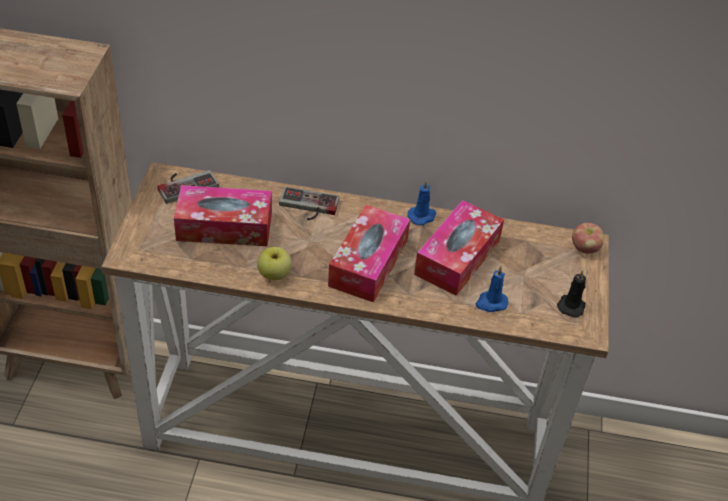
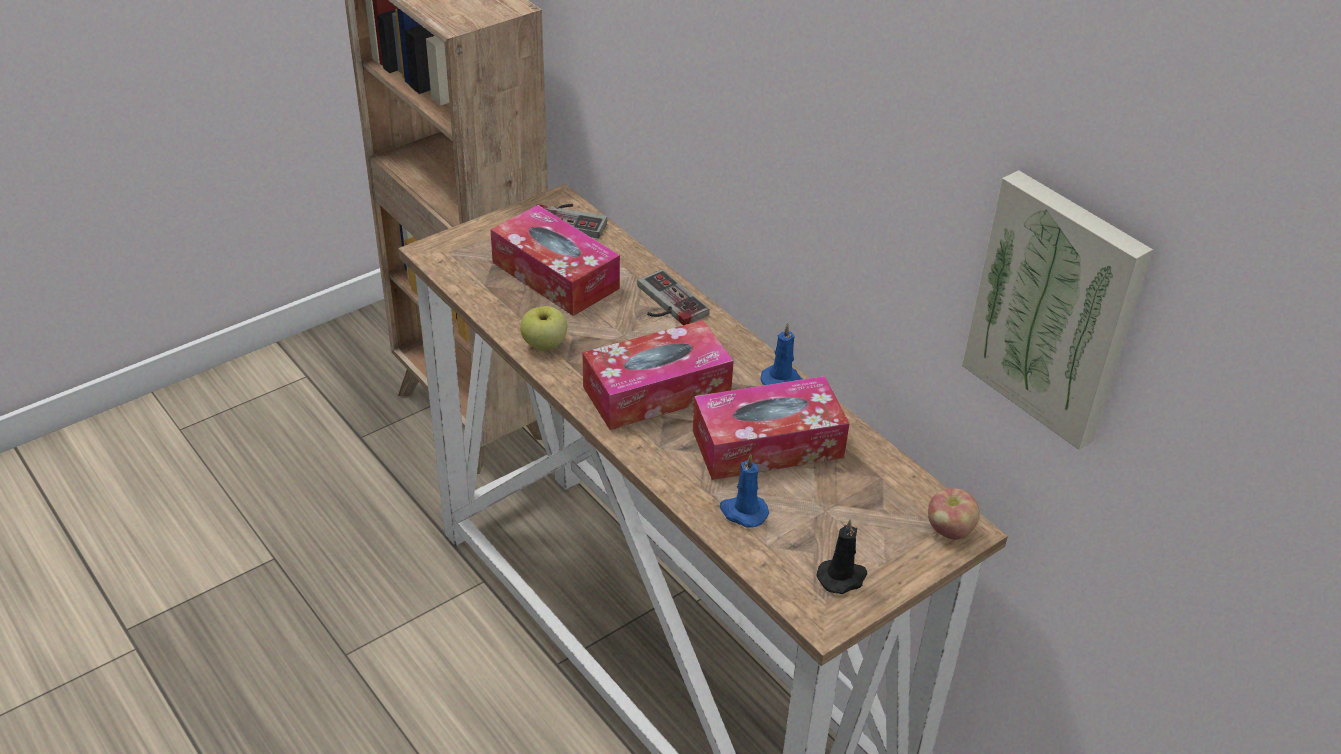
camera: 45 degrees right, 5 degrees down
none -> picture [962,170,1153,450]

